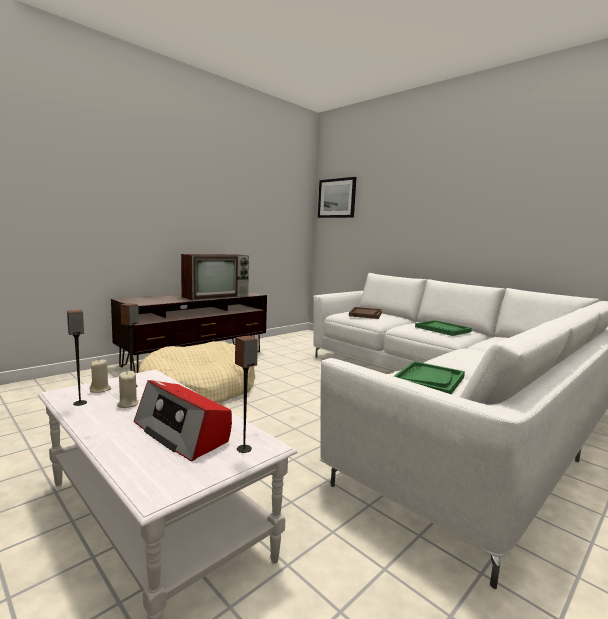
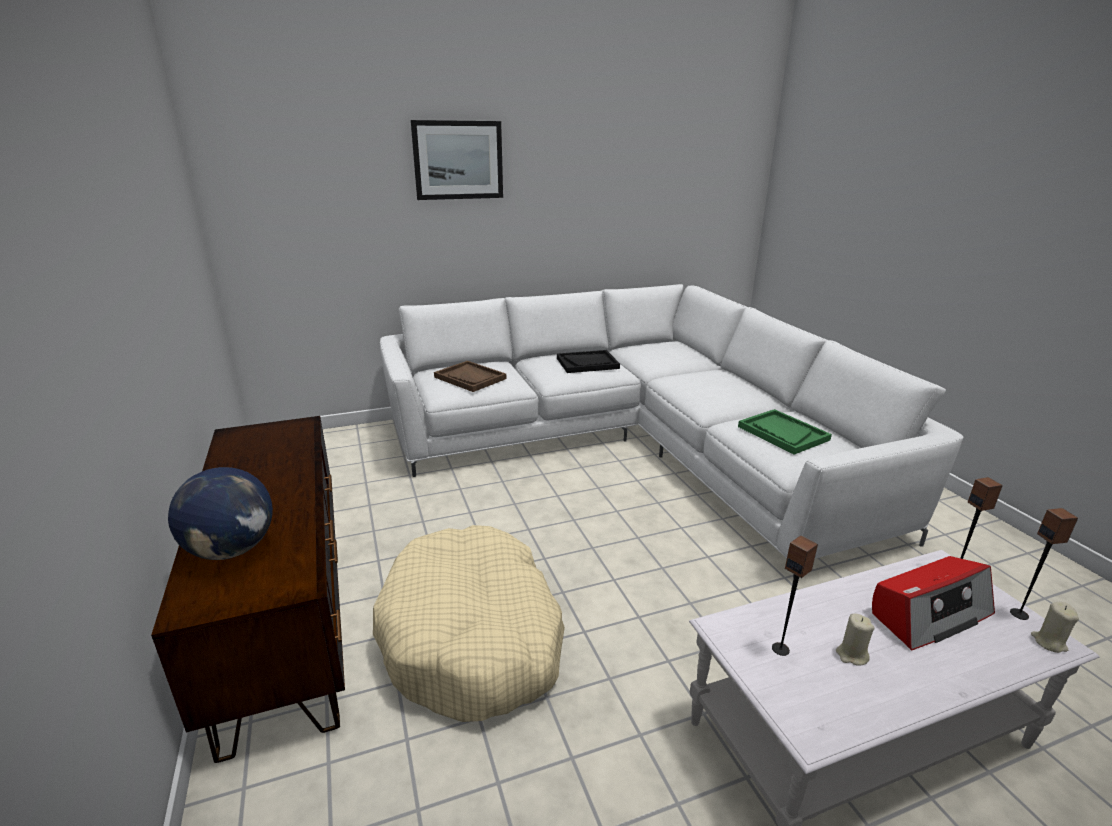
camera: 65 degrees left, 15 degrees up
speaker [67,310,87,406] -> speaker moved to [1010,508,1078,620]
beige candle [90,360,111,393] -> beige candle moved to [1031,602,1079,653]
television [181,254,249,300] -> none
picture [318,177,357,218] -> picture moved to [411,120,503,200]
green tray [415,320,472,336] -> black tray [557,350,620,373]
none -> globe [168,467,273,560]

